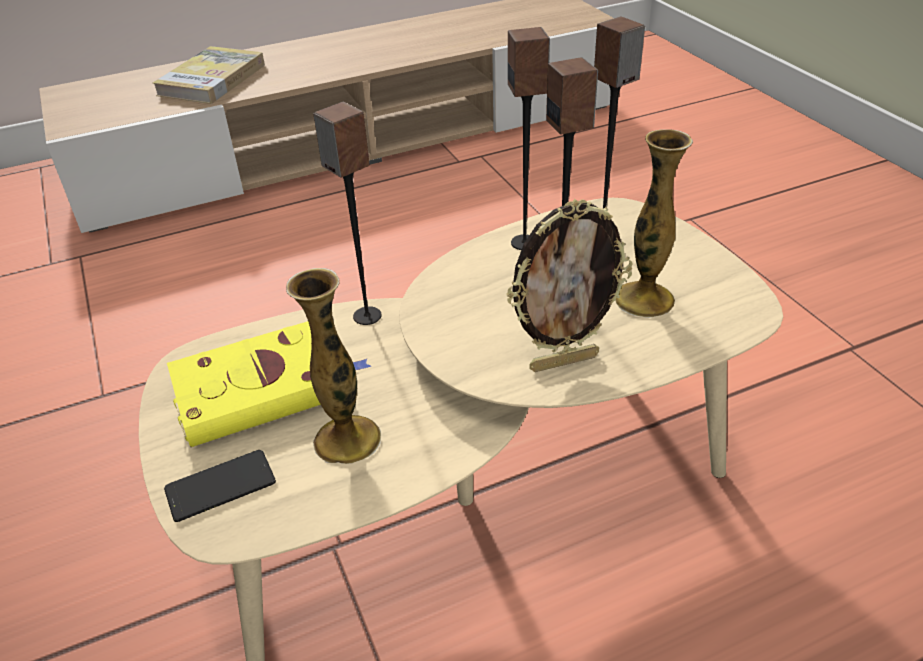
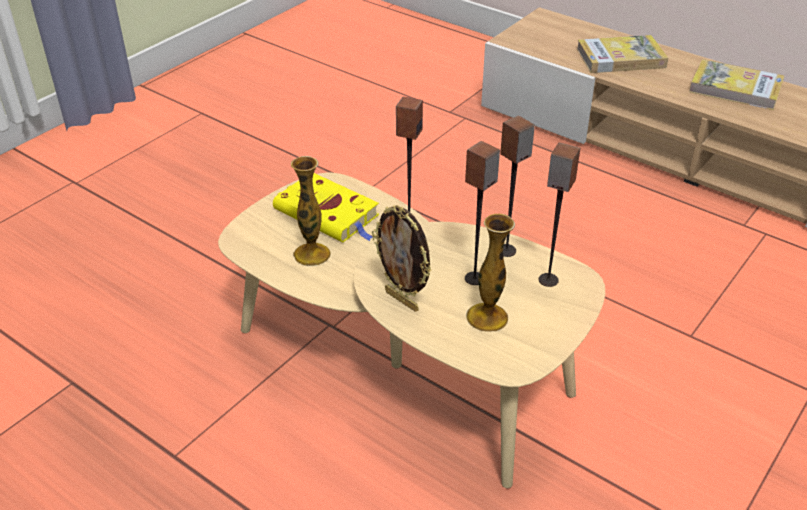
camera: 60 degrees right, 0 degrees up
phone [164,450,276,522] -> none
none -> book [689,59,784,110]

